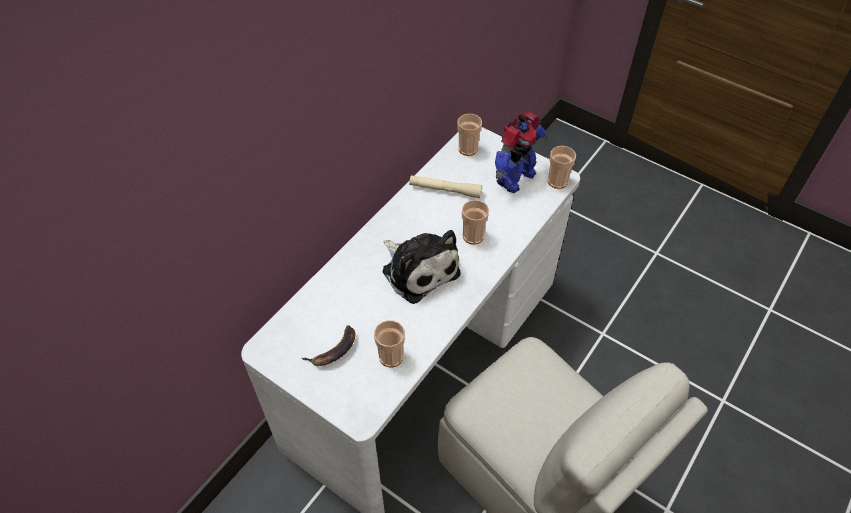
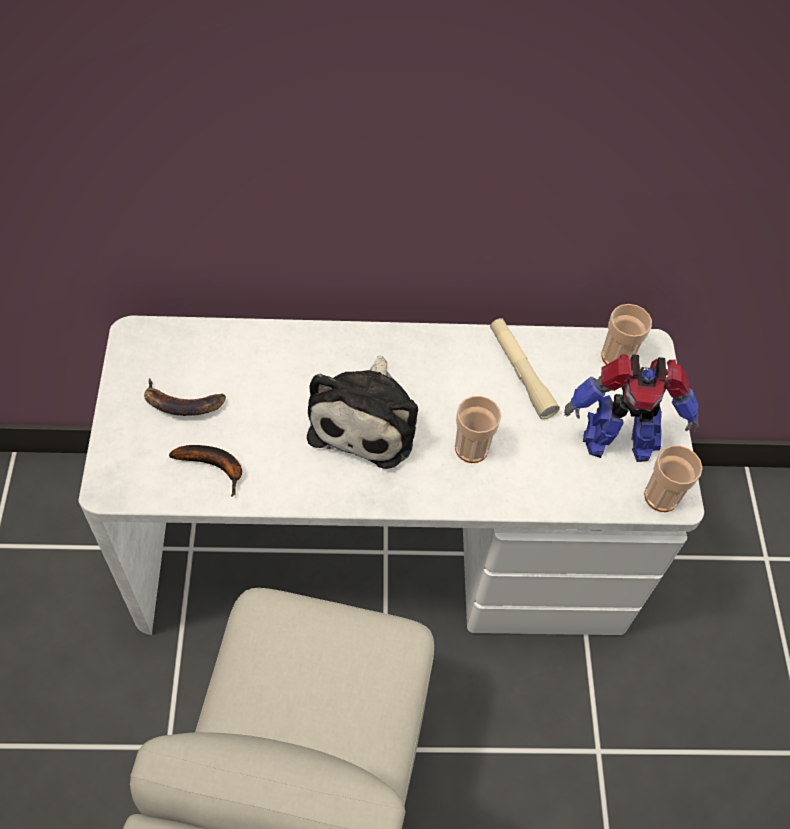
camera: 50 degrees right, 5 degrees up
cup [374,320,405,368] -> banana [169,445,242,496]

